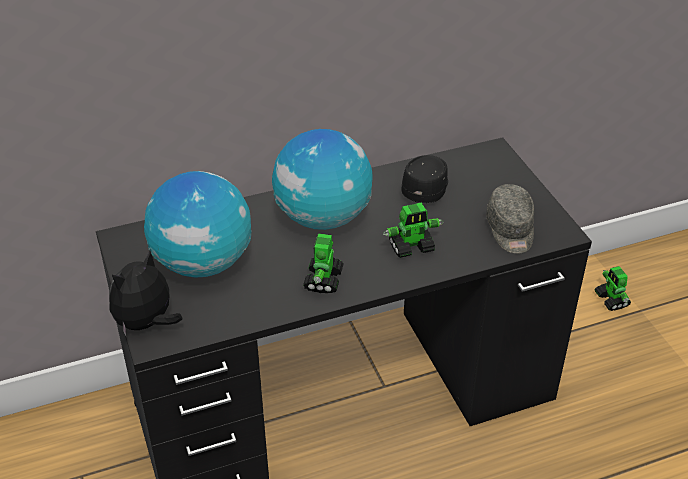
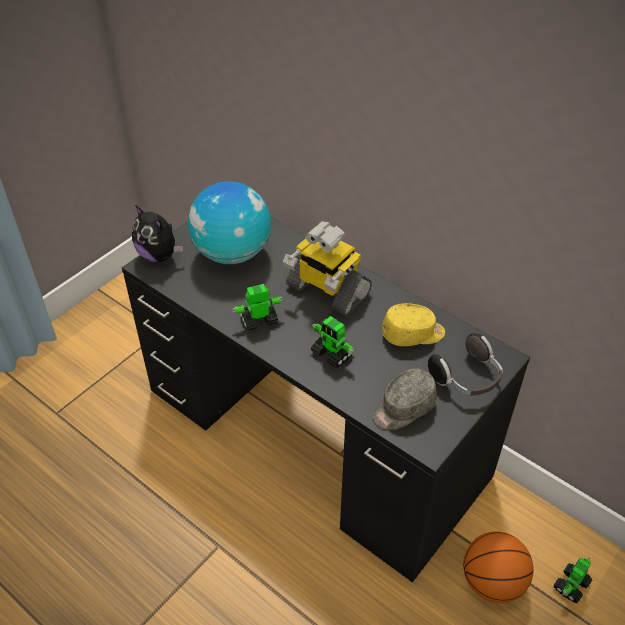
camera: 60 degrees right, 5 degrees up
plush toy [109,251,182,336] -> plush toy turned 150 degrees counterclockwise [132,205,183,262]
globe [272,129,373,230] -> toy robot [283,221,372,316]
black cap [401,155,448,203] -> yellow cap [382,303,445,346]
none -> headphones [428,333,503,396]
none -> basketball [463,531,534,603]

